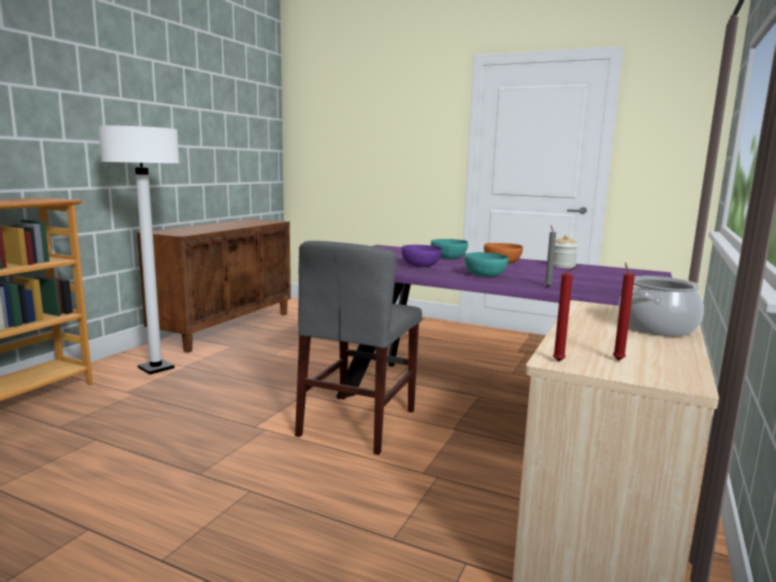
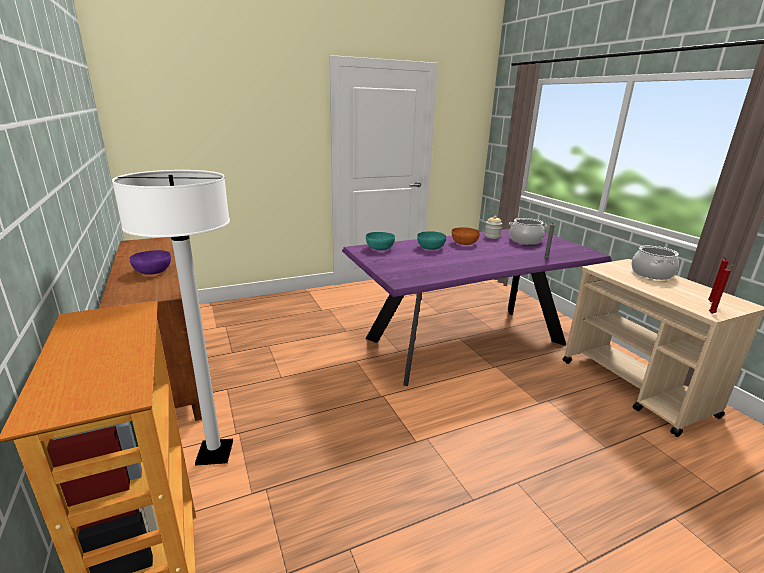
camera: 50 degrees left, 10 degrees up
grey chair [295,241,422,455] -> none
purple bowl [401,245,442,267] -> purple bowl moved to [130,250,171,275]
turquoise bowl [464,252,508,277] -> turquoise bowl moved to [366,232,395,250]
none -> cooking pot [509,218,547,245]

